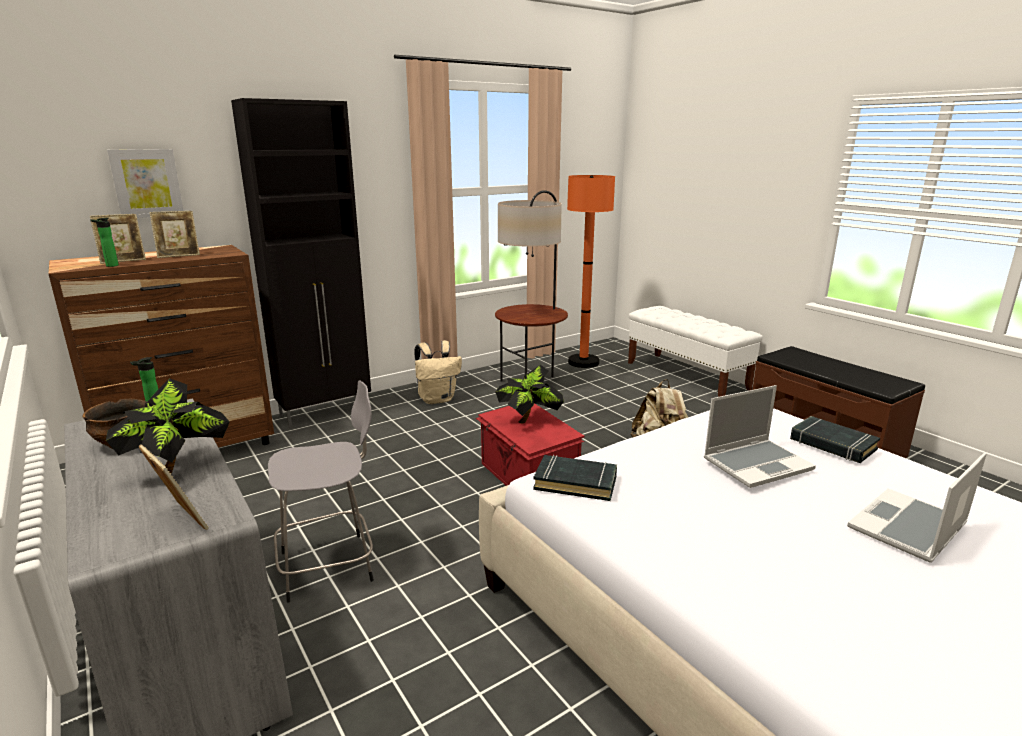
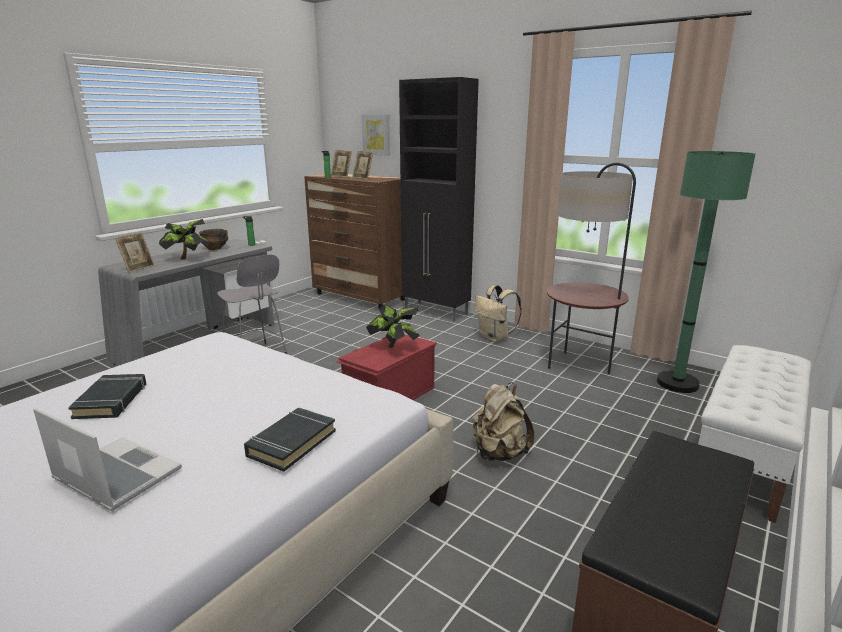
camera: 70 degrees right, 0 degrees up
black book [533,455,617,501] -> black book moved to [68,374,146,419]
orange floor lamp [567,175,615,368] -> green floor lamp [657,151,755,393]
laptop [704,385,816,488] -> none

